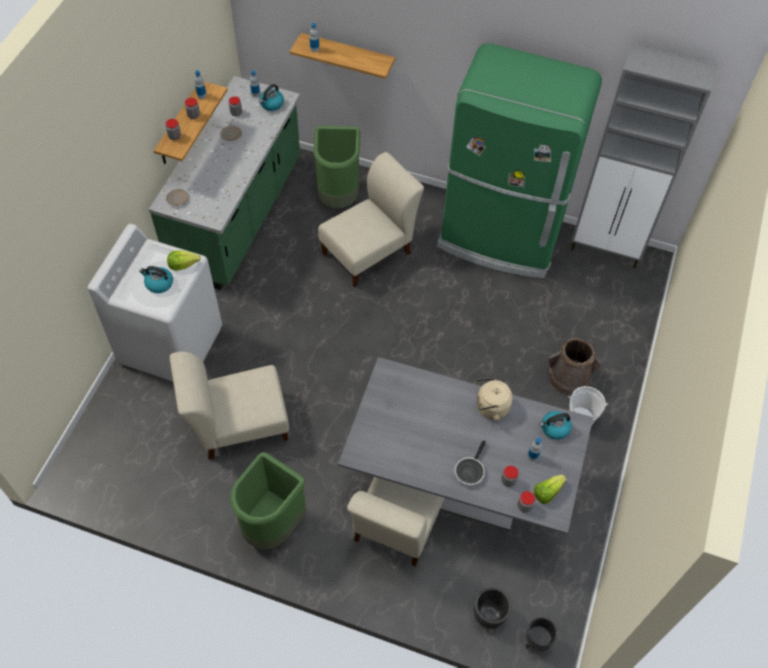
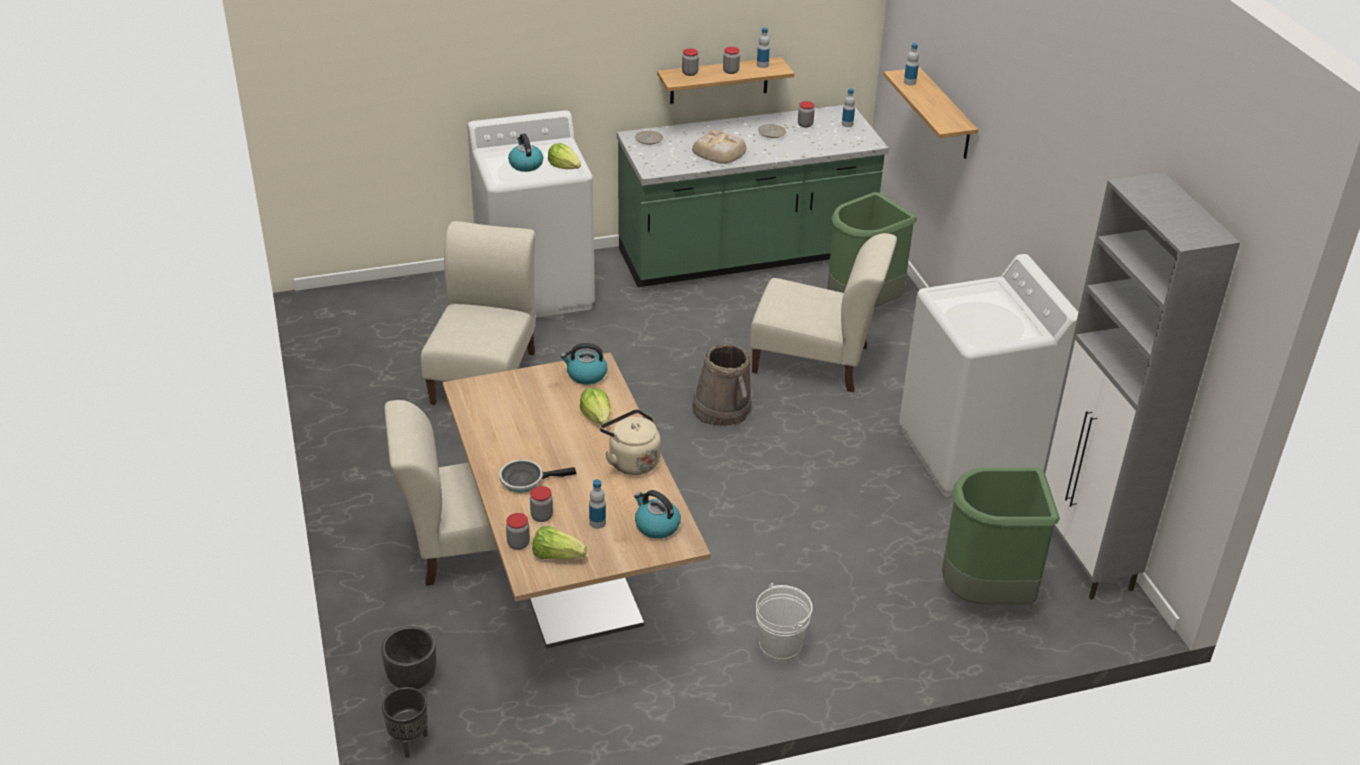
camera: 55 degrees right, 20 degrees down
beige chair [170,352,289,460] -> beige chair turned 60 degrees clockwise [421,221,535,405]
green trash can [230,452,306,549] -> green trash can moved to [942,467,1060,605]
kettle [259,84,284,111] -> kettle moved to [561,343,607,385]
grey dining table [338,357,593,534] -> brown dining table [443,352,711,648]
green fridge [437,43,602,278] -> white washing machine [899,254,1079,496]
brown bucket [549,338,601,396] -> brown bucket moved to [692,344,752,426]
none -> lettuce [580,388,611,425]
none -> bread [692,129,746,164]

